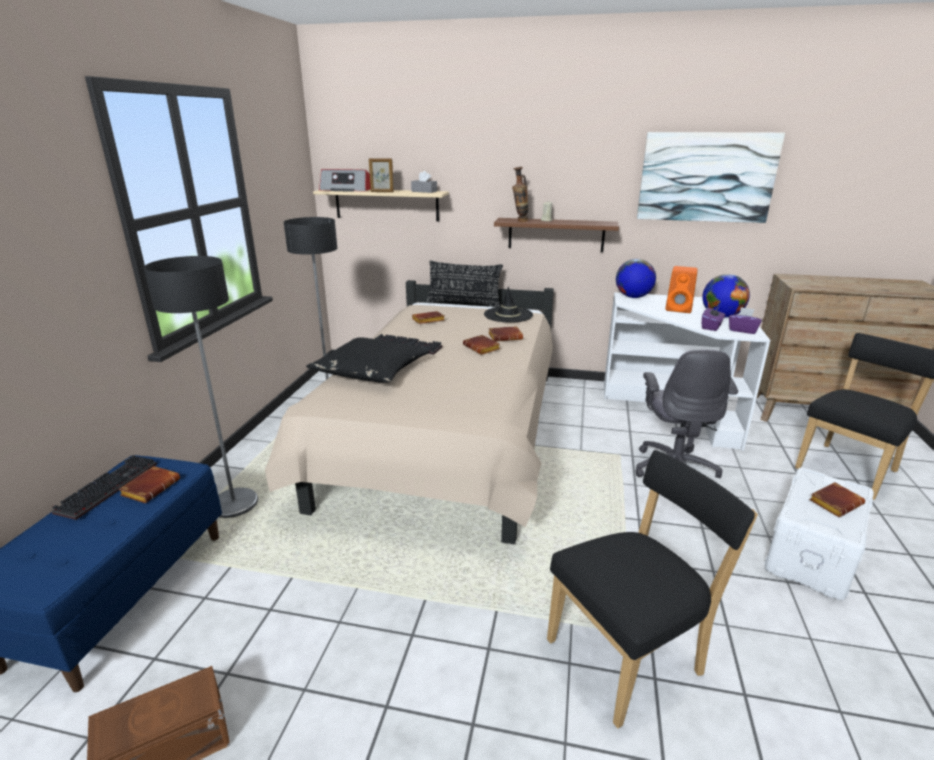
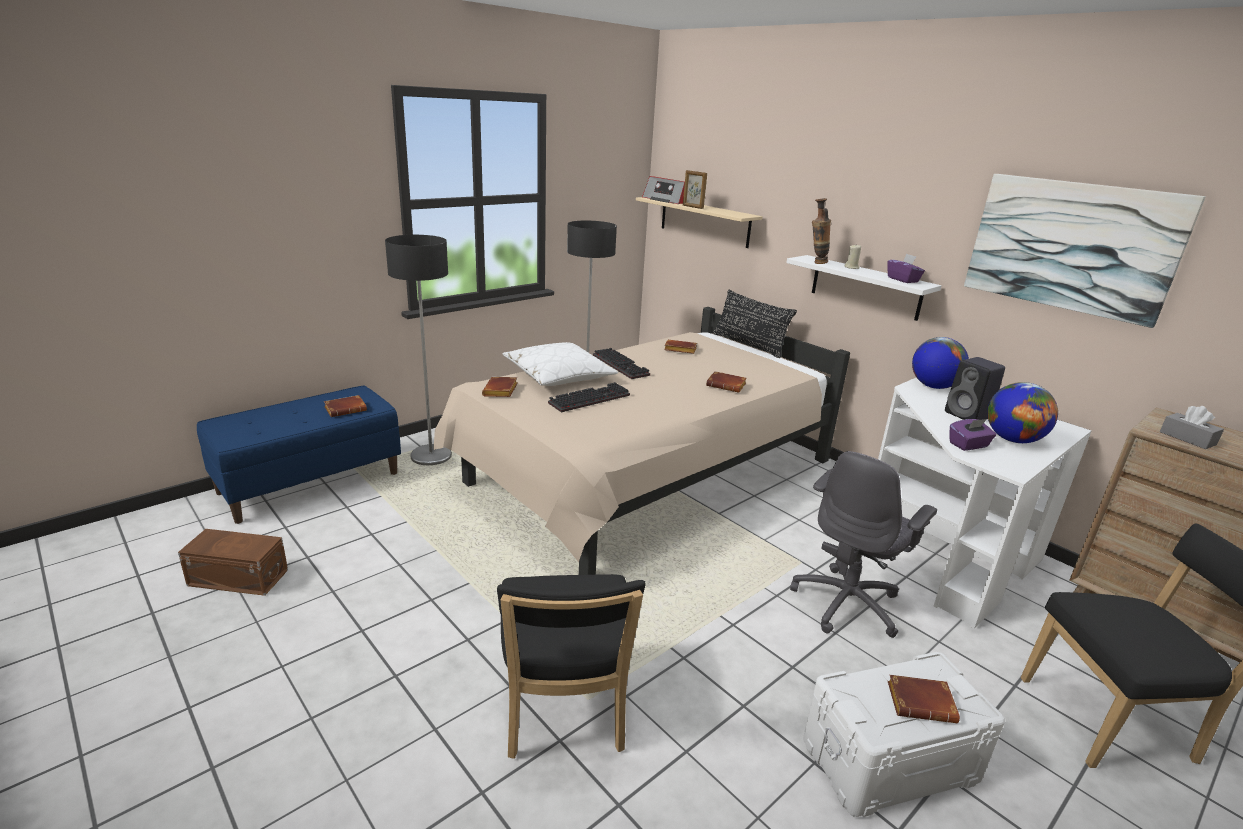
camera: 35 degrees right, 0 degrees up
keyboard [51,455,157,520] -> keyboard moved to [548,382,630,412]
black pillow [306,337,430,383] -> white pillow [503,342,618,386]
grey tissue box [411,171,437,193] -> grey tissue box moved to [1160,406,1224,449]
brown book [463,335,500,355] -> brown book moved to [482,377,517,397]
black hat [484,286,533,323] -> none
brown shelf [494,218,619,252] -> white shelf [786,255,942,321]
black chair [547,450,758,728] -> black chair turned 75 degrees clockwise [497,574,646,759]
orange speaker [665,266,698,313] -> black speaker [945,357,1005,420]
purple tissue box [729,307,762,334] -> purple tissue box moved to [888,254,925,283]

